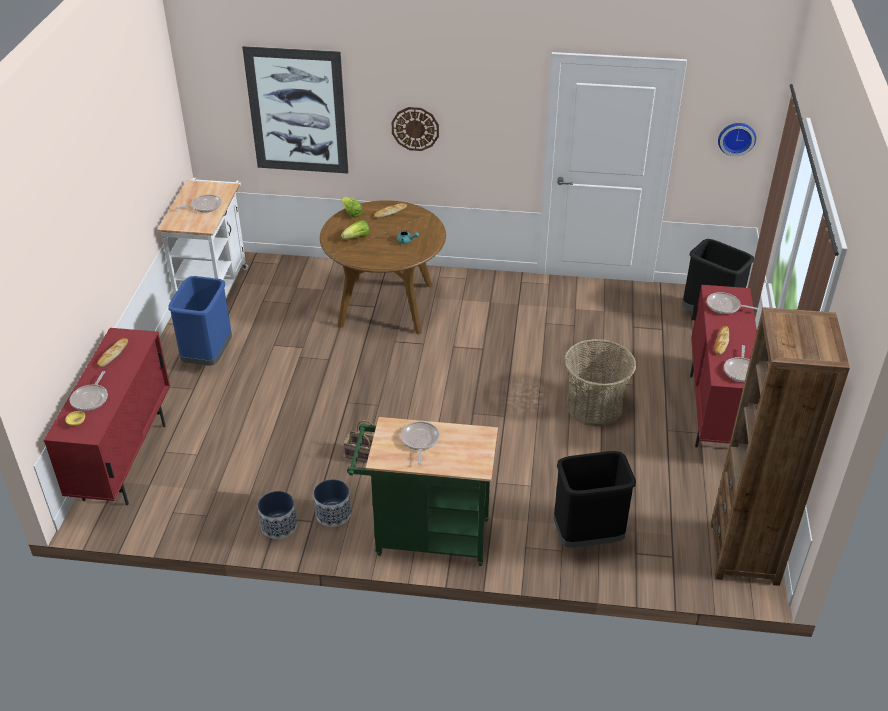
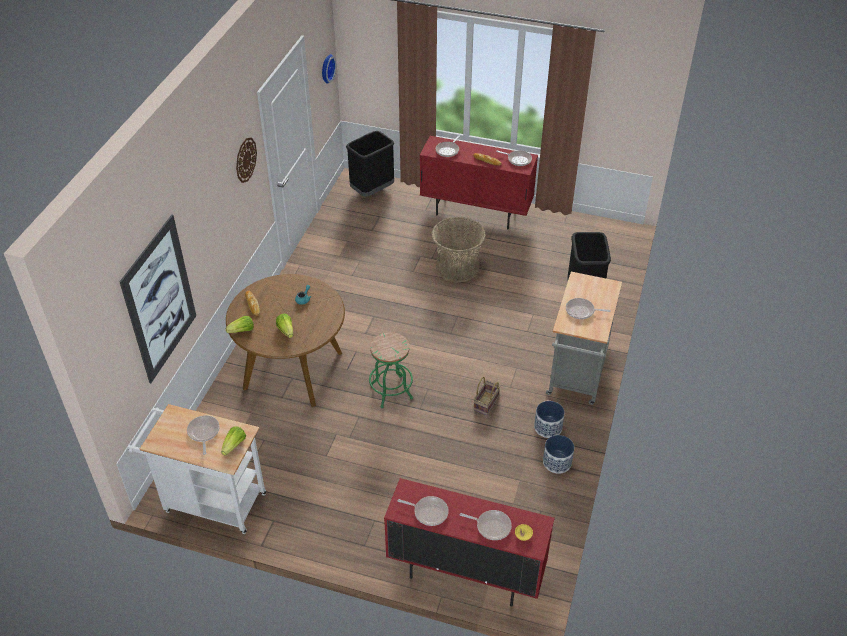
camera: 80 degrees left, 5 degrees up
bread [97,338,128,367] -> frying pan [398,496,449,526]
blue trash can [168,276,232,366] -> none
green cart [347,417,498,566] -> grey cart [546,272,622,405]
wall clock [391,107,439,151] -> wall clock moved to [236,137,257,183]
brown bookcase [711,307,850,586] -> none
none -> lettuce [221,426,246,455]
none -> green stool [369,332,413,408]

